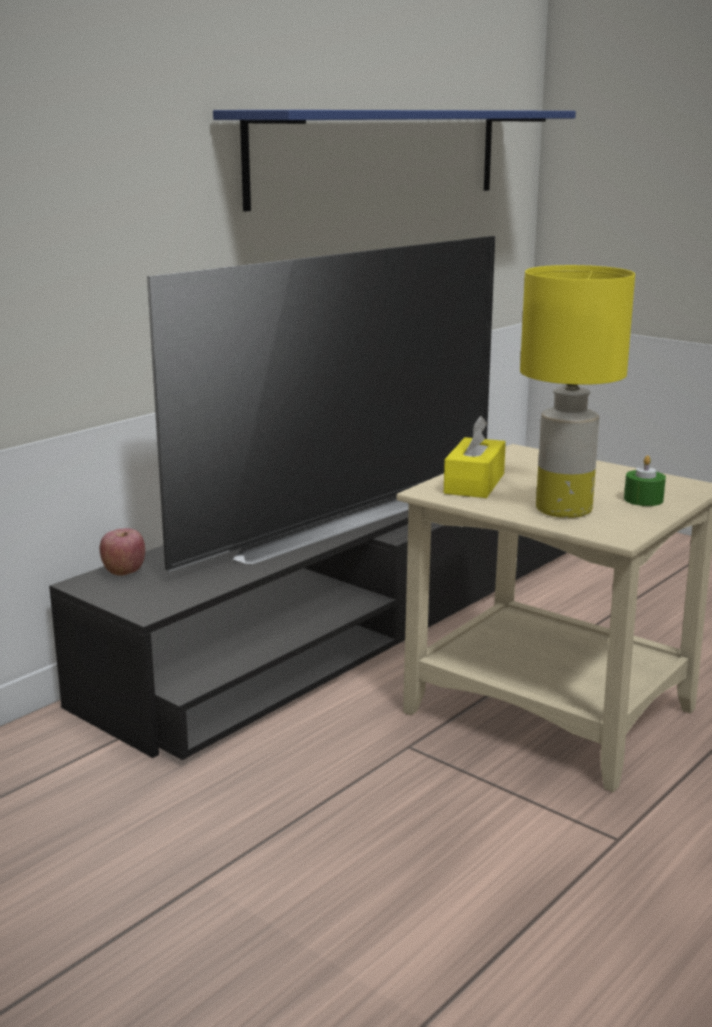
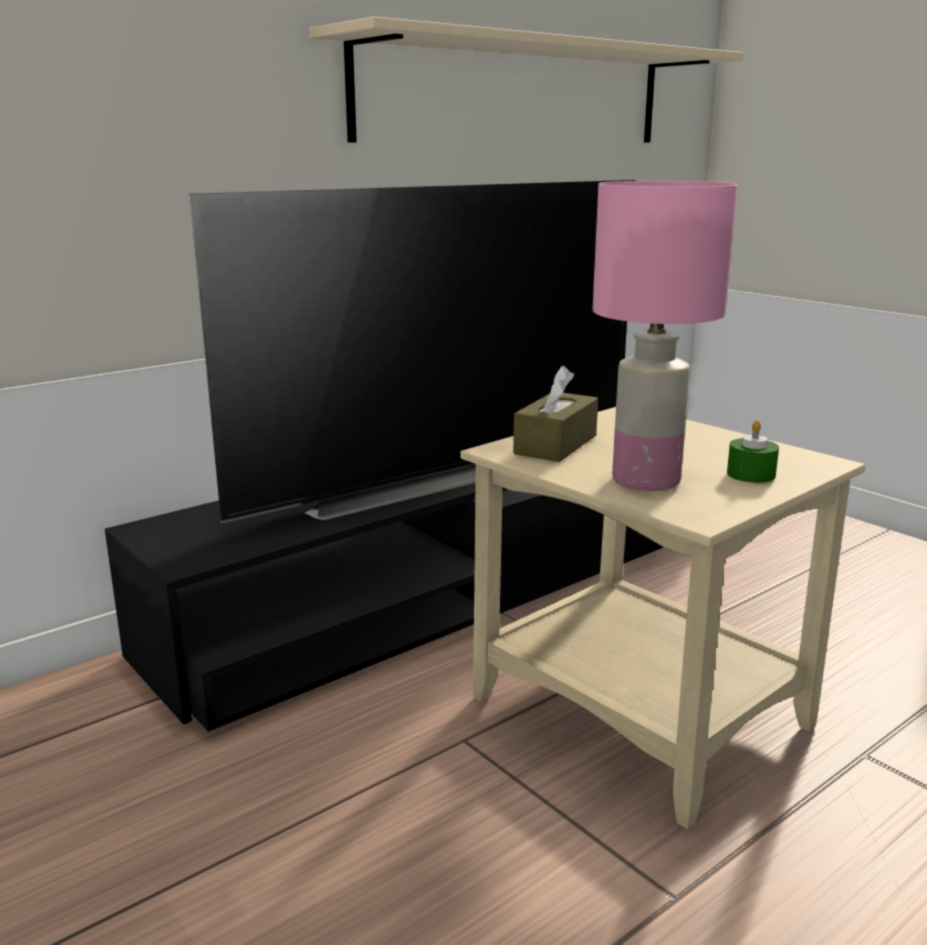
camera: 10 degrees right, 0 degrees up
apple [100,528,145,576] -> none
blue shelf [213,110,576,211] -> beige shelf [309,16,744,143]
yellow tissue box [444,416,506,498] -> brown tissue box [513,366,598,462]
yellow table lamp [520,265,635,518] -> pink table lamp [593,181,738,491]

